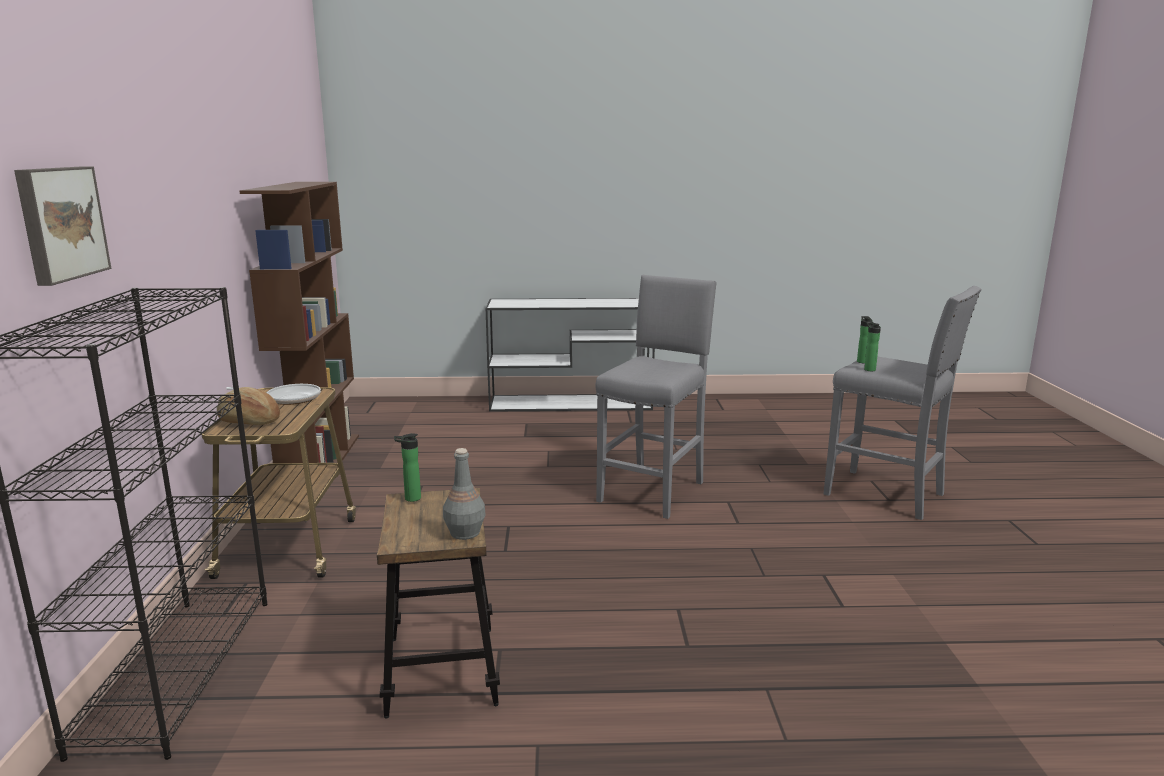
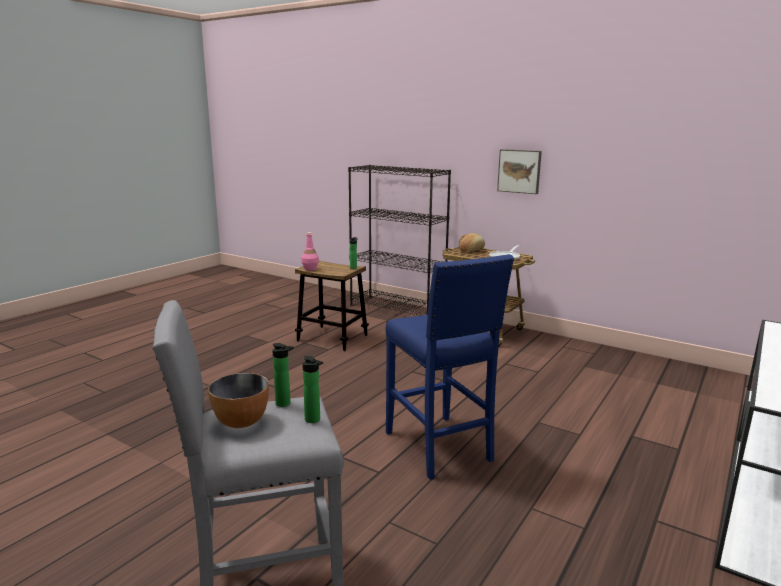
camera: 125 degrees right, 0 degrees up
picture [14,167,111,286] -> picture moved to [497,149,542,194]
brown bookcase [239,182,359,463] -> none
grey bottle [443,448,486,540] -> pink bottle [301,232,319,271]
grey stool [595,275,717,519] -> blue stool [385,254,514,480]
none -> bowl [208,373,269,428]

